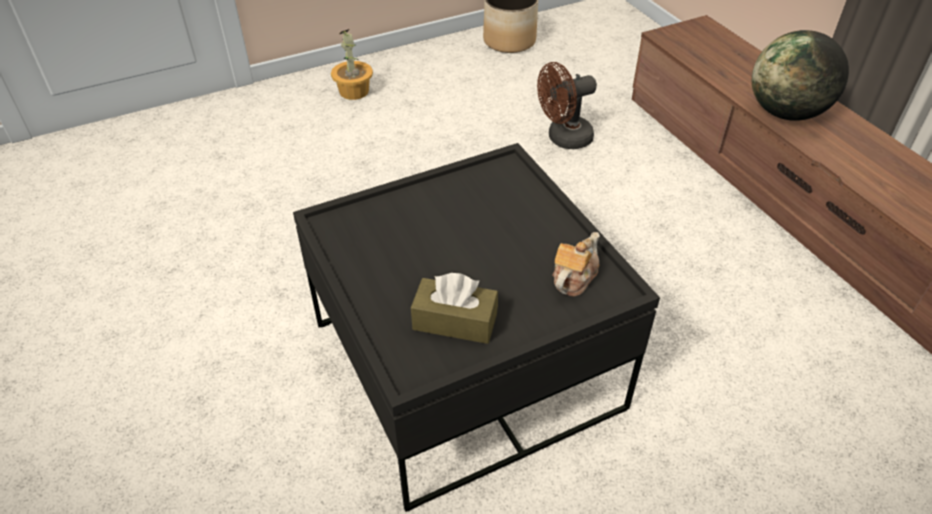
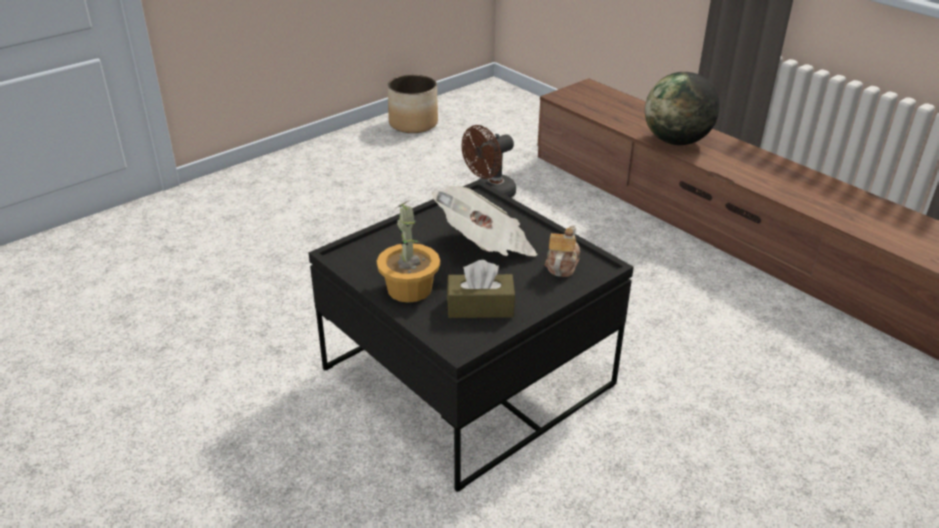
camera: 15 degrees left, 10 degrees down
potted plant [331,29,373,100] -> potted plant moved to [377,201,440,303]
none -> newspaper [432,186,538,256]

